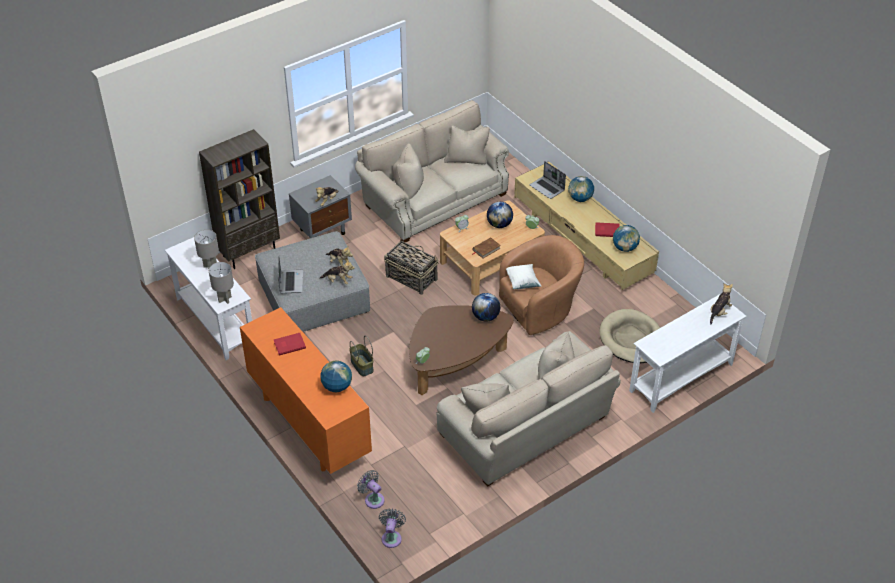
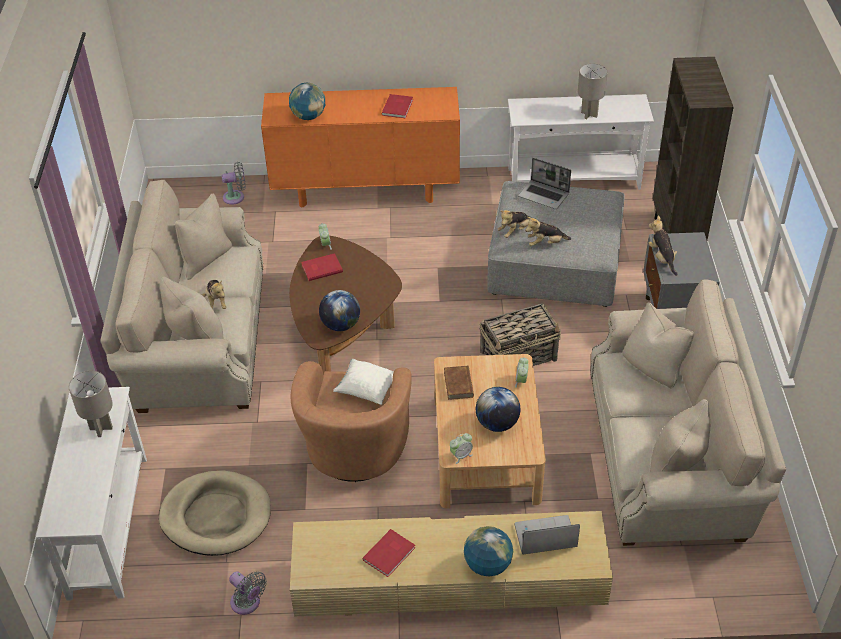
camera: 125 degrees right, 0 degrees up
grey table lamp [209,262,234,304] -> grey table lamp moved to [69,371,113,437]
basket [349,335,374,376] -> none
grey fan [379,508,406,548] -> grey fan moved to [229,571,267,615]
globe [613,225,640,252] -> none
plush toy [710,283,733,324] -> plush toy moved to [202,280,227,309]
none -> red book [301,253,343,281]

